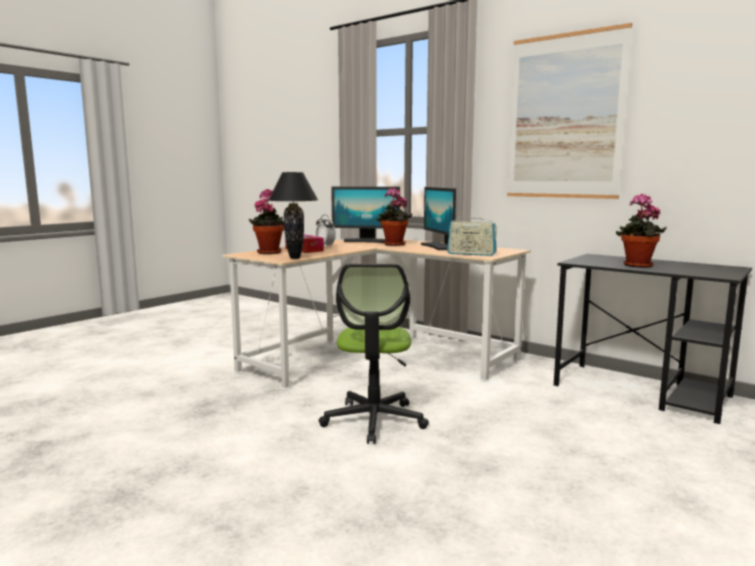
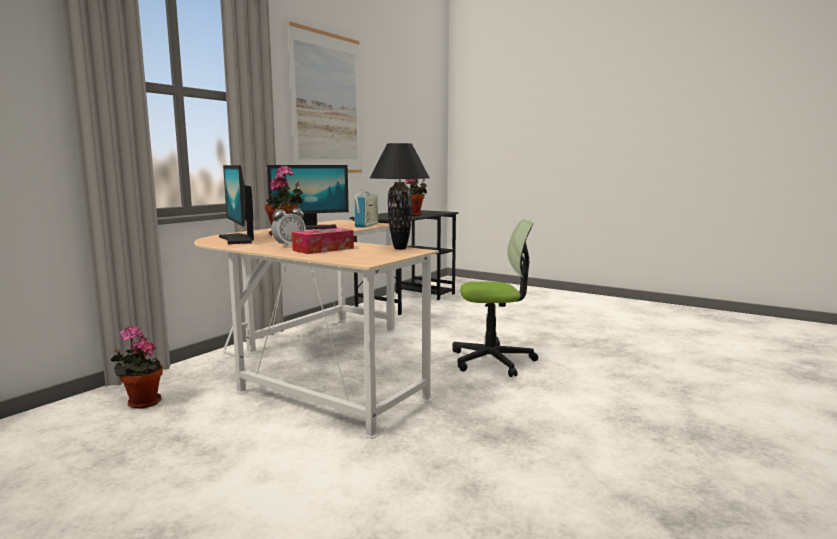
camera: 95 degrees left, 0 degrees up
potted plant [249,189,284,254] -> potted plant moved to [110,326,163,409]
monitor [331,187,400,243] -> monitor turned 150 degrees clockwise [219,165,254,244]

